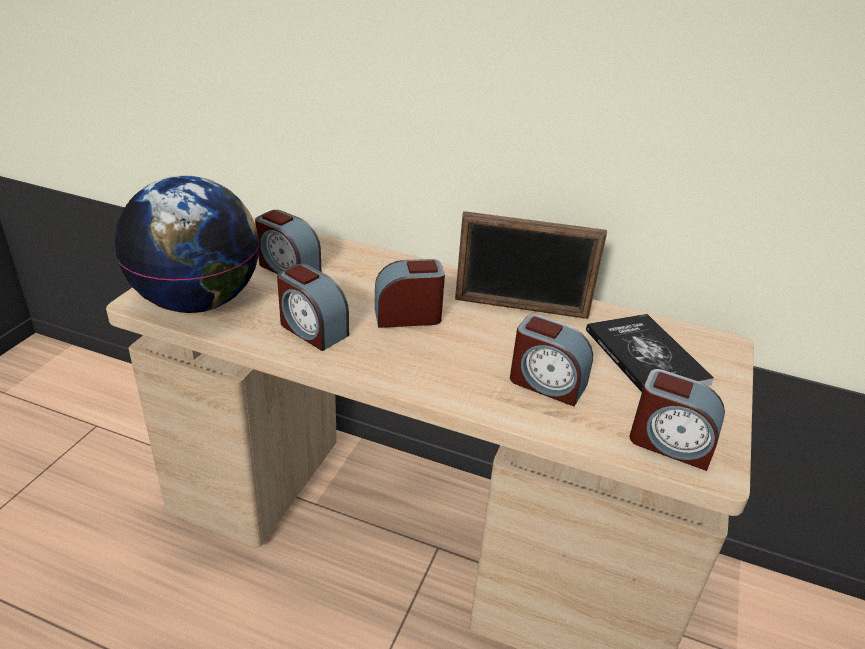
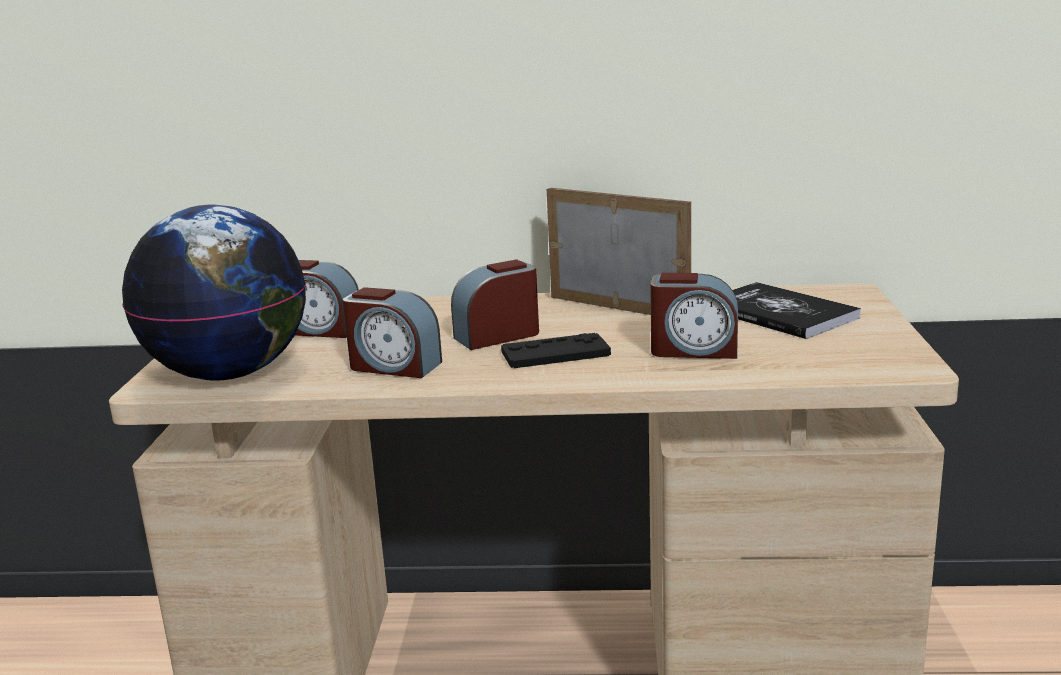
camera: 15 degrees left, 15 degrees down
picture frame [455,211,607,319] -> picture frame turned 135 degrees counterclockwise [547,188,691,315]
alarm clock [629,369,725,471] -> none
none -> black game controller [501,333,611,368]

